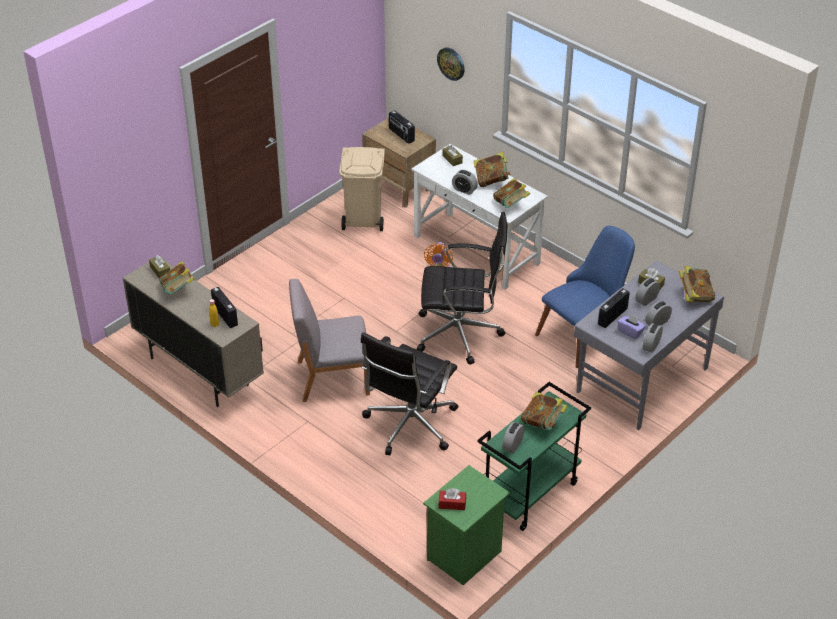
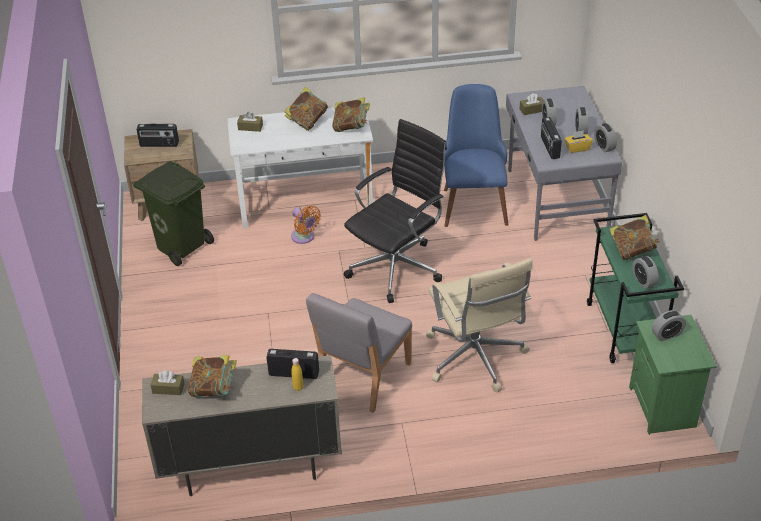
camera: 50 degrees left, 0 degrees up
beige trash can [339,147,385,231] -> green trash can [133,161,214,266]
black office chair [361,332,458,455] -> beige office chair [426,258,533,393]
wall clock [437,47,464,81] -> none
red tissue box [438,488,466,510] -> none
alarm clock [452,170,478,195] -> alarm clock moved to [652,310,686,341]
purple tissue box [617,315,646,339] -> yellow tissue box [565,131,593,153]
book [679,266,715,302] -> none

